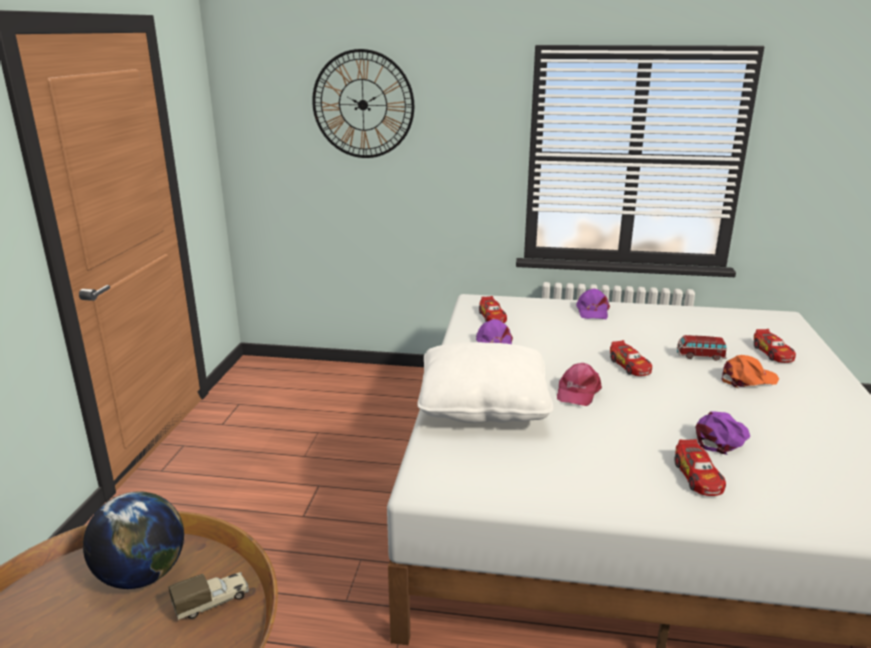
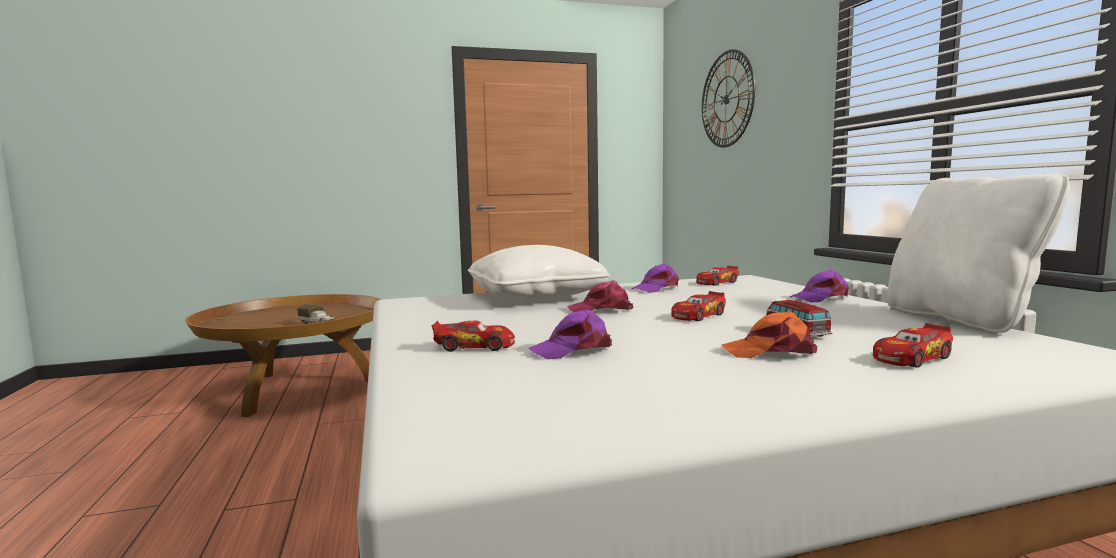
camera: 65 degrees right, 15 degrees down
globe [83,492,184,589] -> none
toy car [675,439,726,496] -> toy car turned 150 degrees counterclockwise [432,321,515,352]
purple cap [695,411,750,455] -> purple cap turned 135 degrees clockwise [528,309,612,359]
orange cap [722,355,779,388] -> orange cap turned 135 degrees clockwise [722,311,817,358]
none -> white pillow [887,173,1070,333]

